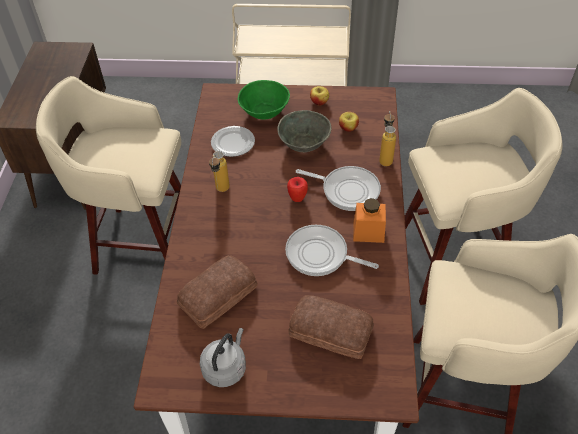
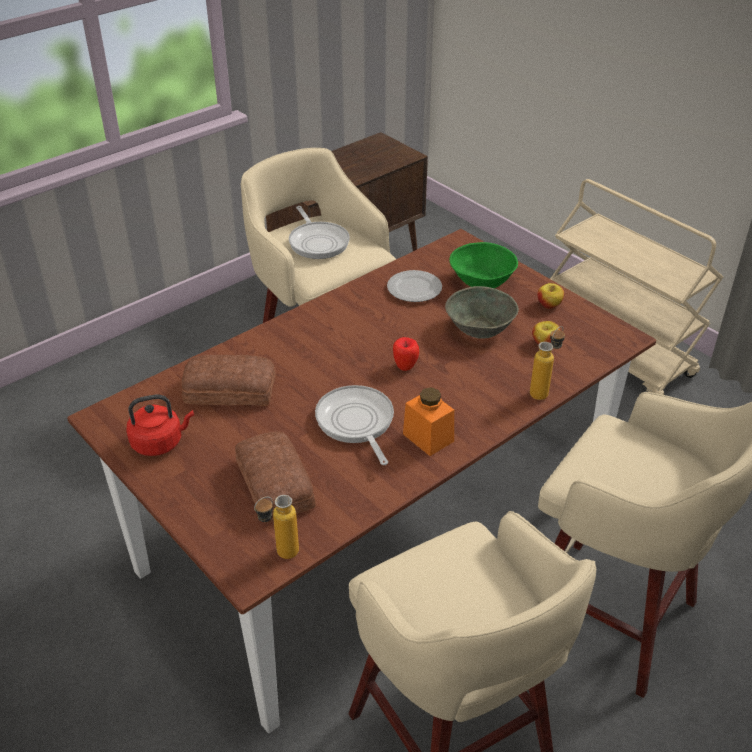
camera: 45 degrees right, 10 degrees down
grey kettle [200,328,246,387] -> red kettle [126,394,194,456]
bottle [209,151,230,192] -> bottle moved to [254,495,299,559]
frying pan [296,166,381,211] -> frying pan moved to [289,206,350,259]

